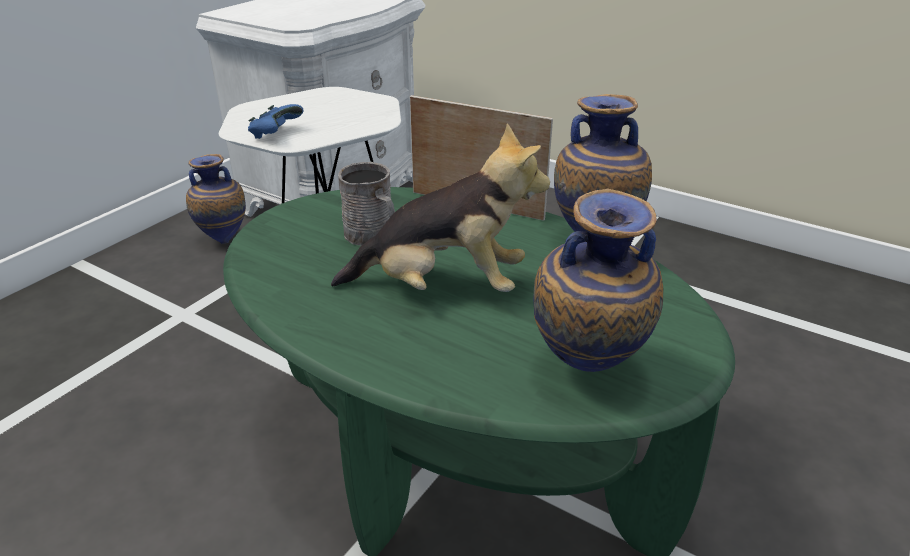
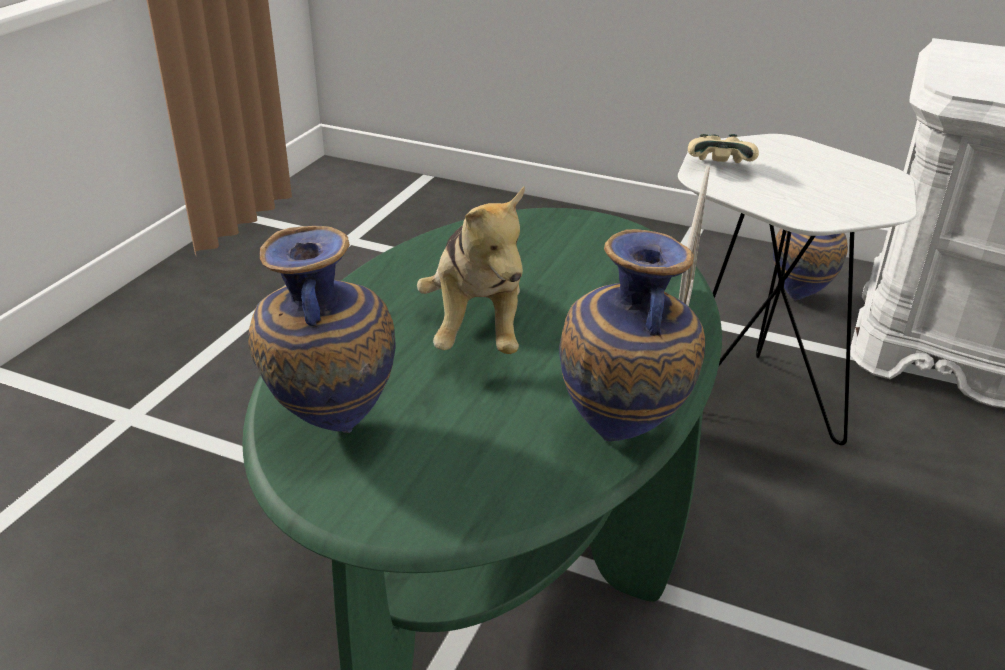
camera: 80 degrees right, 0 degrees up
blue game controller [248,104,304,139] -> beige game controller [688,134,759,163]
grey mug [338,162,395,246] -> none

